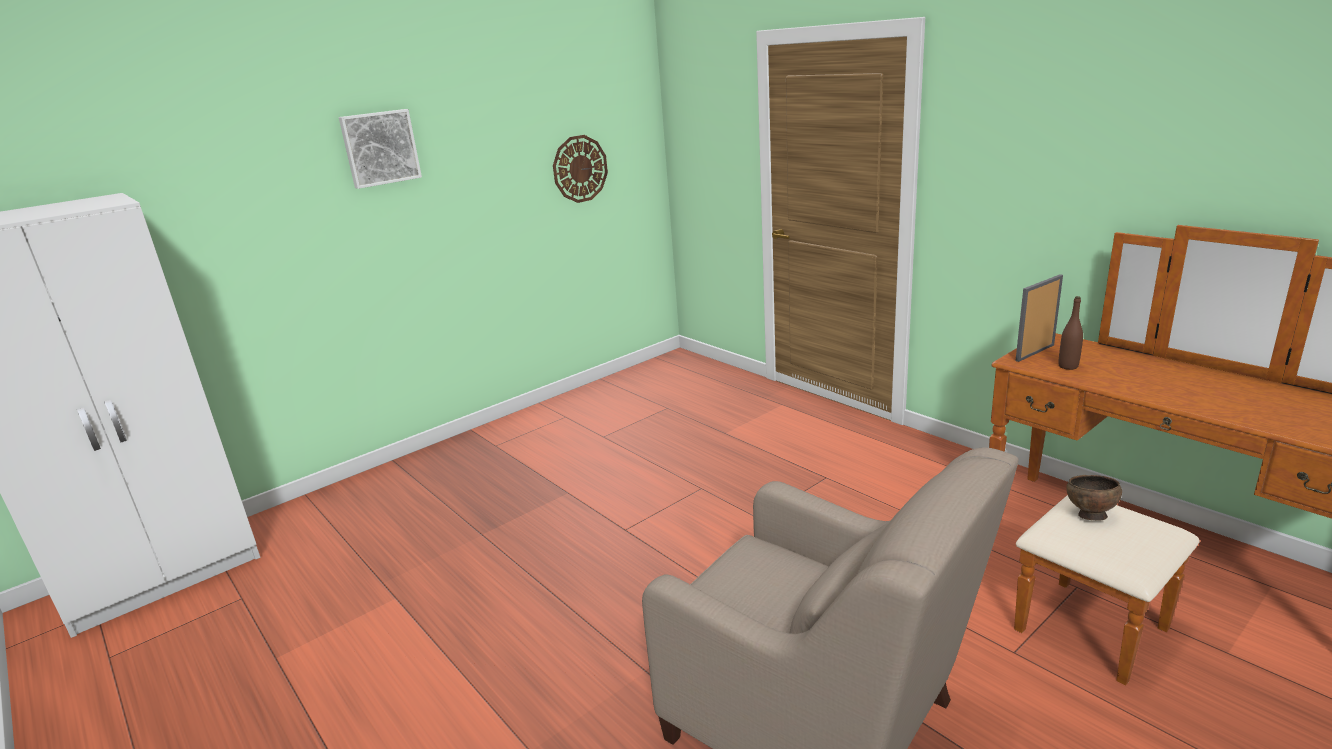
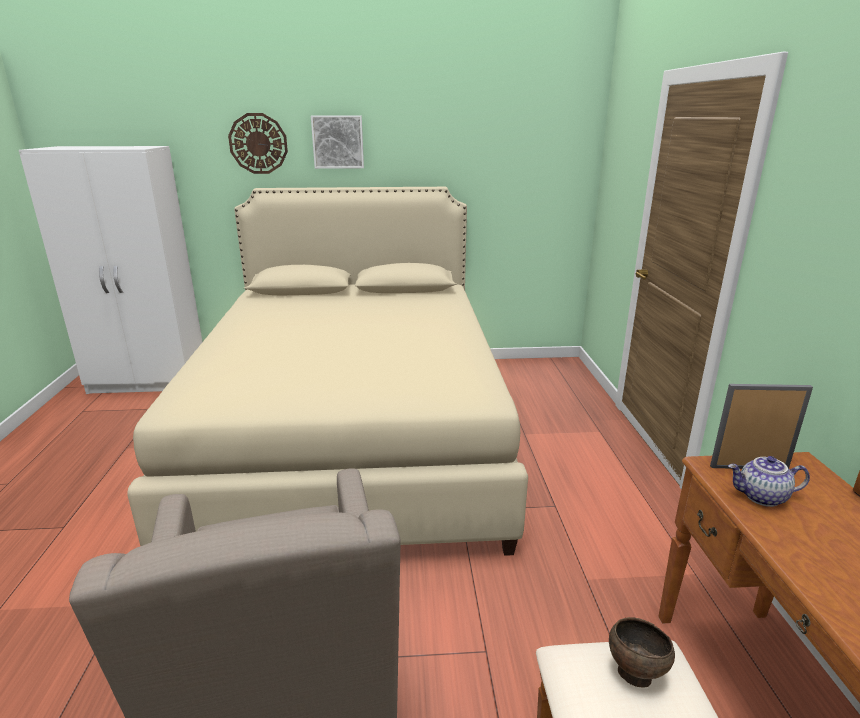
camera: 35 degrees right, 0 degrees up
wall clock [553,135,608,203] -> wall clock moved to [228,113,288,174]
brown bottle [1059,296,1083,370] -> teapot [728,456,810,507]
none -> beige bed [127,187,528,556]

